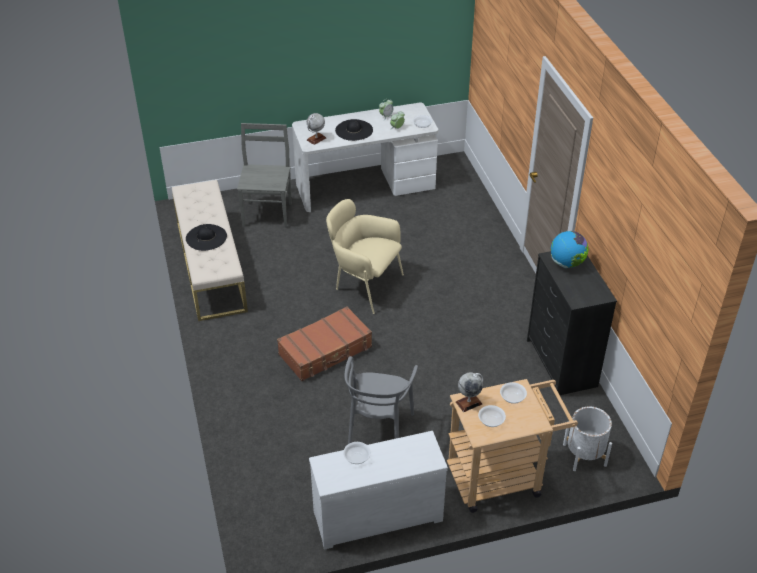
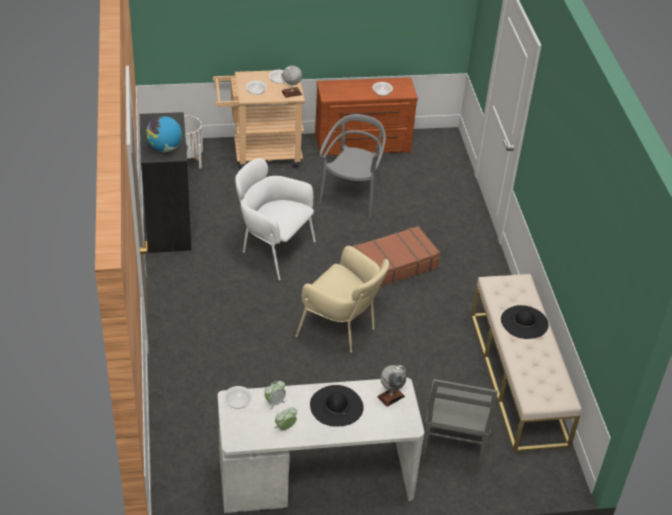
camera: 175 degrees left, 0 degrees up
white dresser [309,431,448,549] -> brown dresser [315,77,418,157]
none -> white armchair [235,158,316,280]

